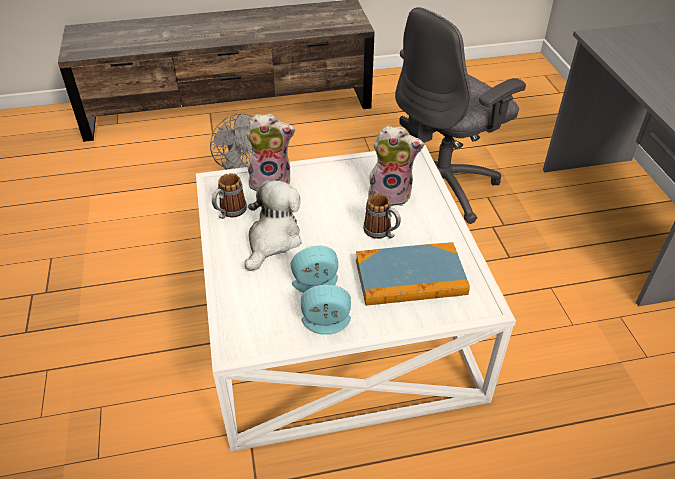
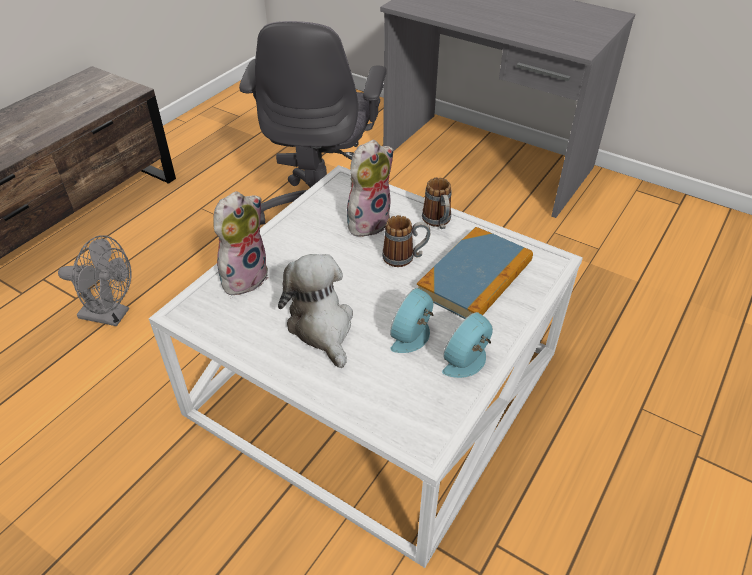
camera: 45 degrees left, 0 degrees up
mug [212,173,247,219] -> mug moved to [422,178,452,229]

